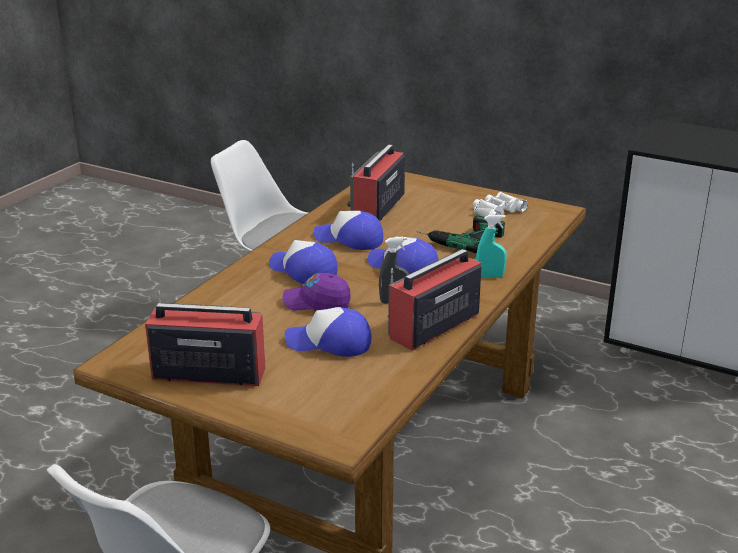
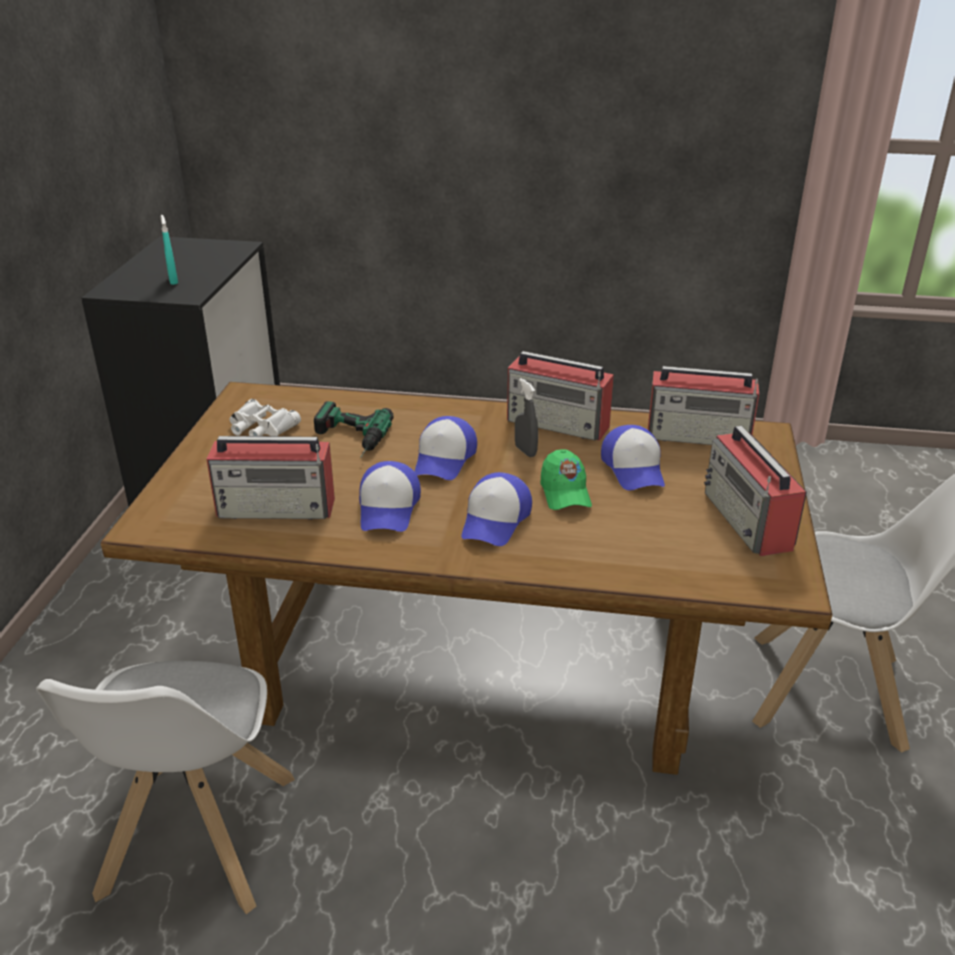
camera: 110 degrees left, 5 degrees up
purple cap [282,273,350,311] -> green cap [540,449,592,510]
turquoise spray bottle [476,215,507,278] -> turquoise spray bottle moved to [161,215,178,285]
none -> radio [648,366,759,445]

